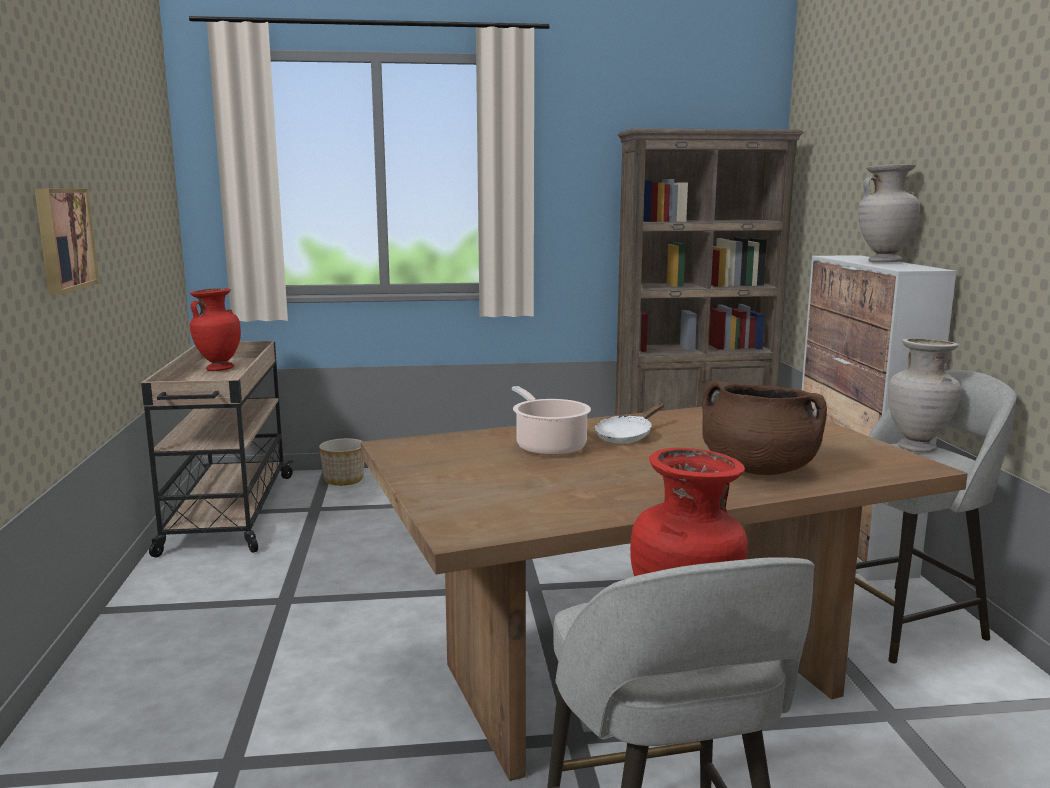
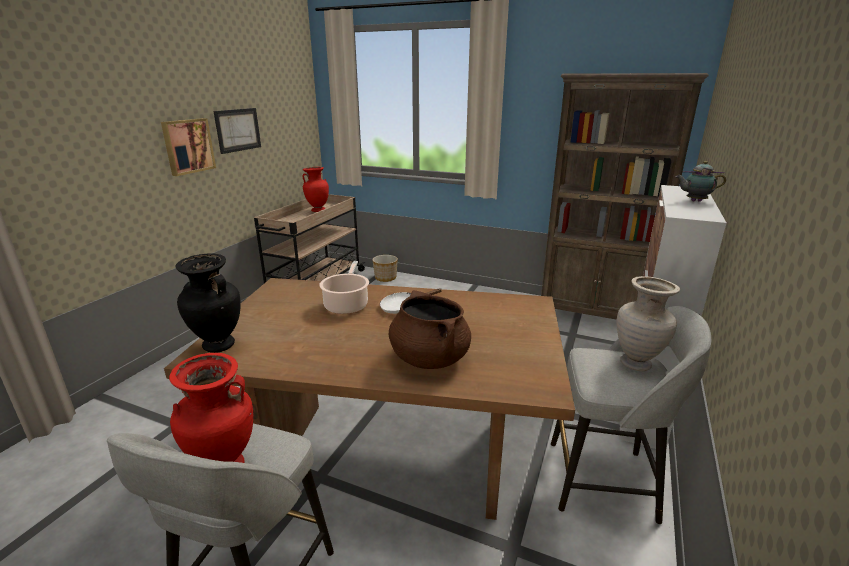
camera: 30 degrees right, 10 degrees up
beige vase [858,164,920,262] -> teapot [675,161,726,202]
none -> black vase [175,254,241,353]
none -> picture [213,108,261,154]

